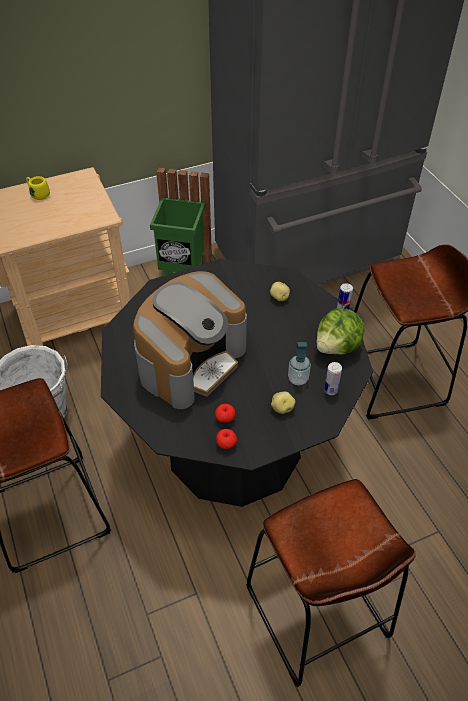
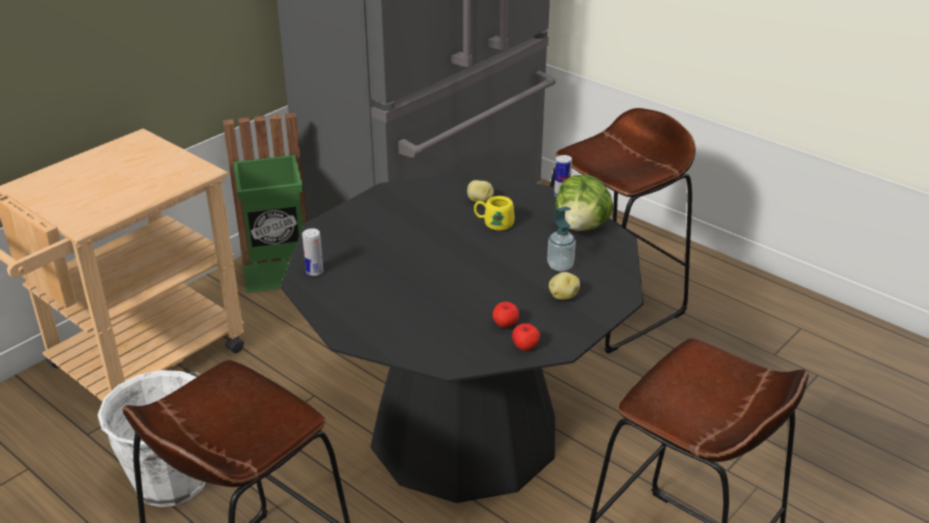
camera: 25 degrees left, 15 degrees down
yellow mug [26,176,50,200] -> yellow mug moved to [474,196,515,231]
coffee machine [133,271,247,409] -> none
can [324,362,342,395] -> can moved to [302,228,324,276]

